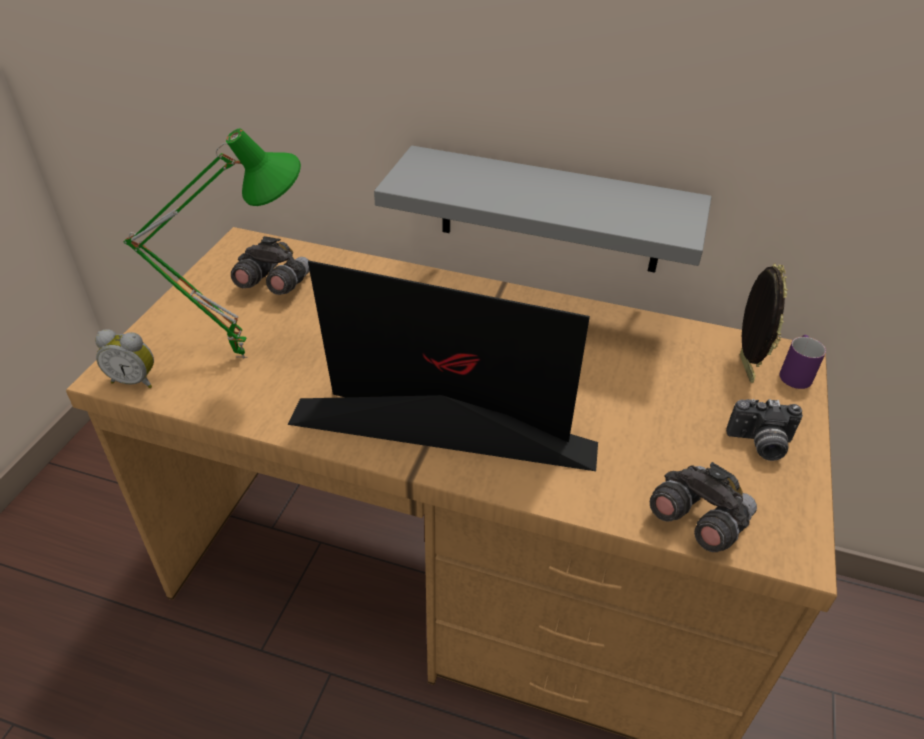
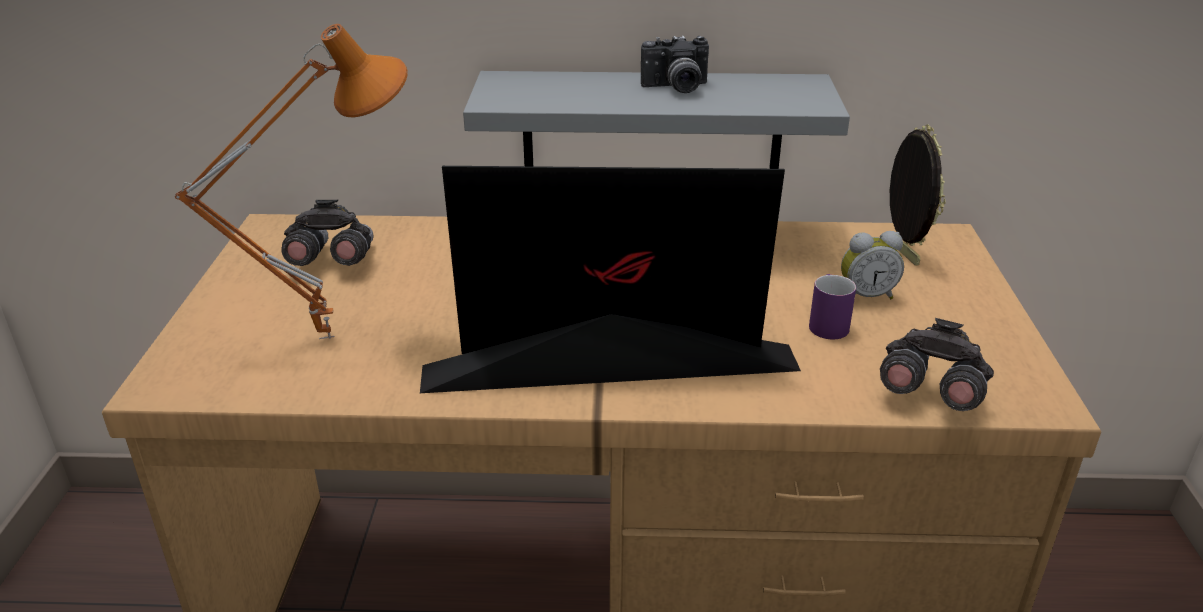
camera: 15 degrees left, 10 degrees down
alarm clock [95,329,154,388] -> alarm clock moved to [841,231,904,299]
green table lamp [123,129,301,359] -> orange table lamp [175,24,408,339]
camera [726,399,803,461] -> camera moved to [641,35,709,93]
purple mug [779,335,826,389] -> purple mug moved to [809,274,856,339]

